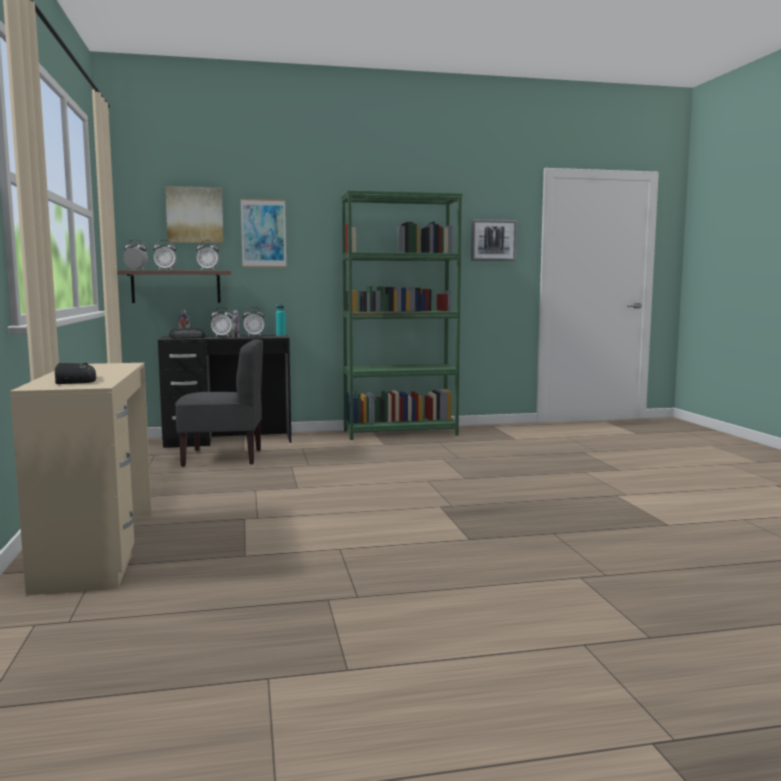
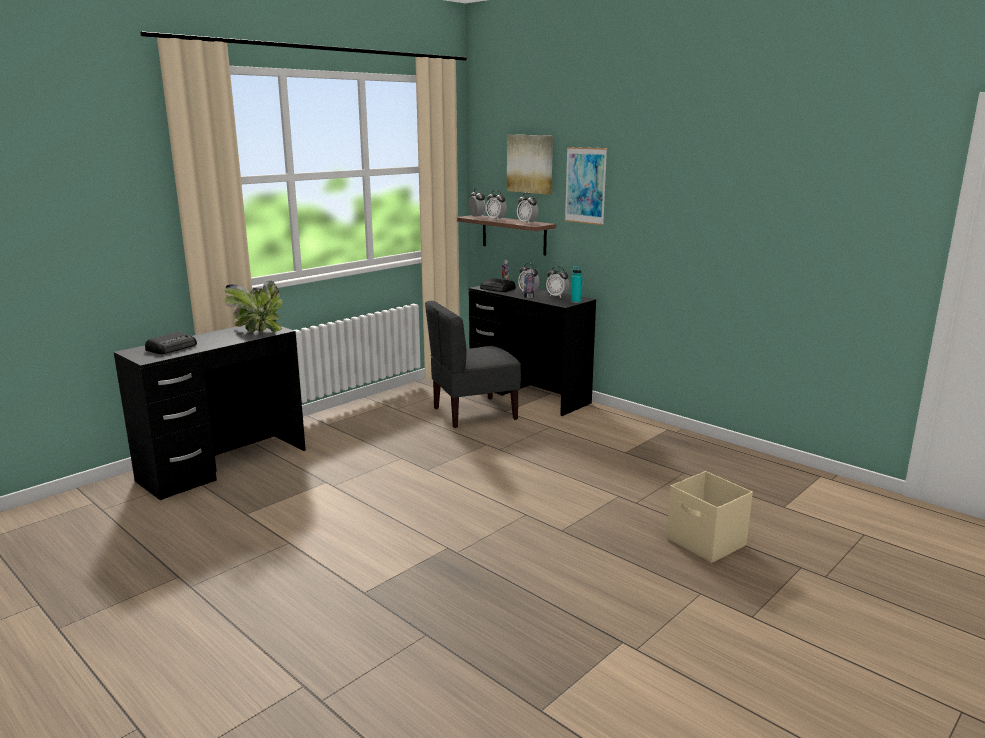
camera: 55 degrees right, 10 degrees up
beige desk [10,363,152,595] -> black desk [114,325,306,500]
grey chair [175,339,263,467] -> grey chair turned 105 degrees clockwise [425,301,521,428]
green bookcase [341,190,463,440] -> none
picture [471,219,517,261] -> none
none -> potted plant [224,281,283,332]
none -> beige storage box [666,471,753,563]

